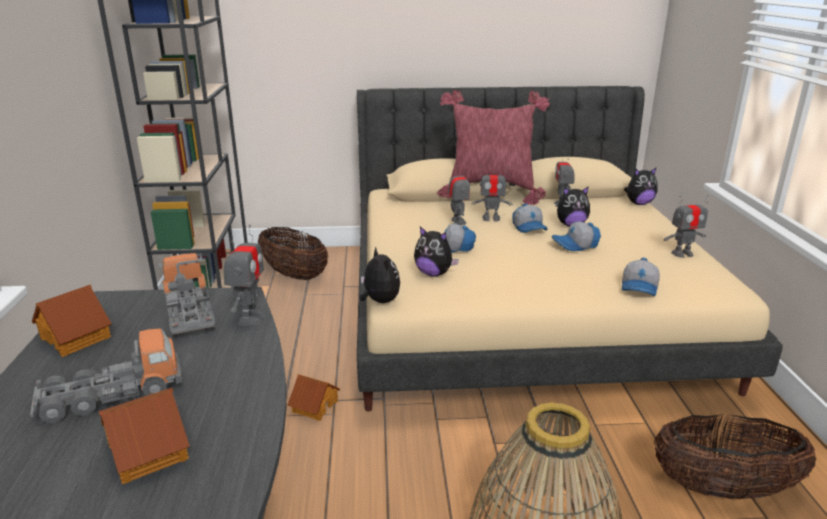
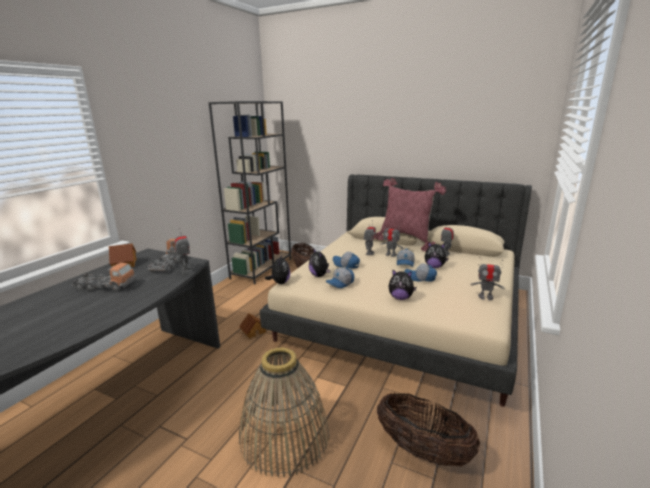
camera: 30 degrees right, 5 degrees down
toy house [99,388,190,484] -> none
toy robot [224,225,265,326] -> toy robot turned 60 degrees counterclockwise [175,228,192,275]
cap [622,258,660,296] -> cap moved to [326,267,354,288]
plush toy [624,167,658,205] -> plush toy moved to [388,269,416,300]

